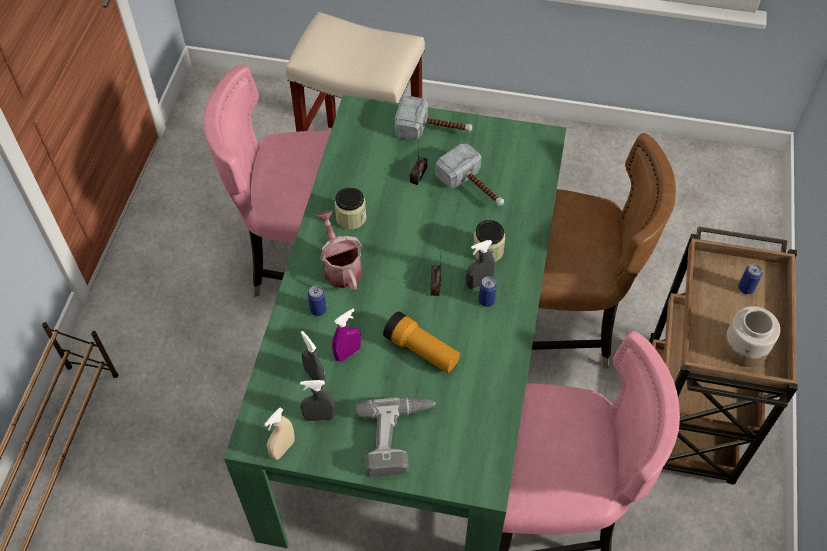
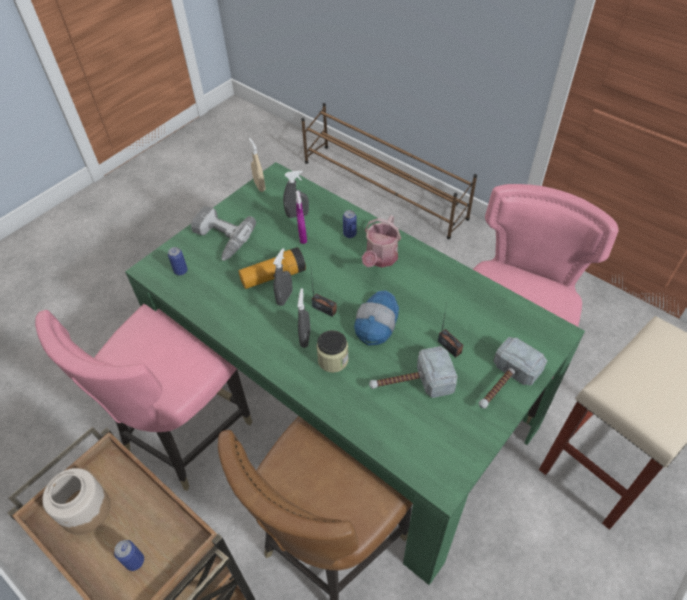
camera: 120 degrees right, 5 degrees down
grey spray bottle [300,380,335,421] -> grey spray bottle moved to [273,248,293,306]
watering can [317,211,362,290] -> watering can turned 105 degrees clockwise [362,215,401,268]
jar [335,187,366,229] -> none
can [478,276,497,307] -> can moved to [168,247,188,275]
none -> cap [354,291,399,346]

